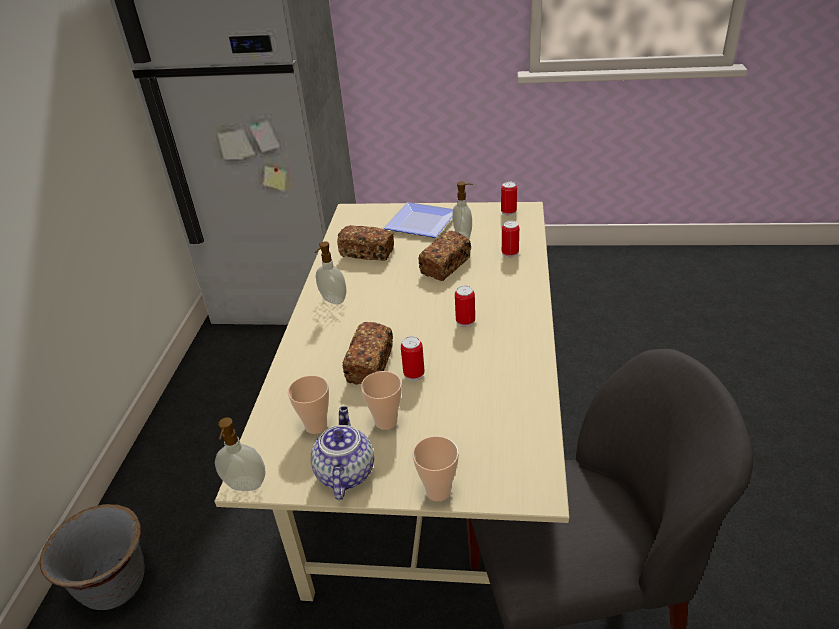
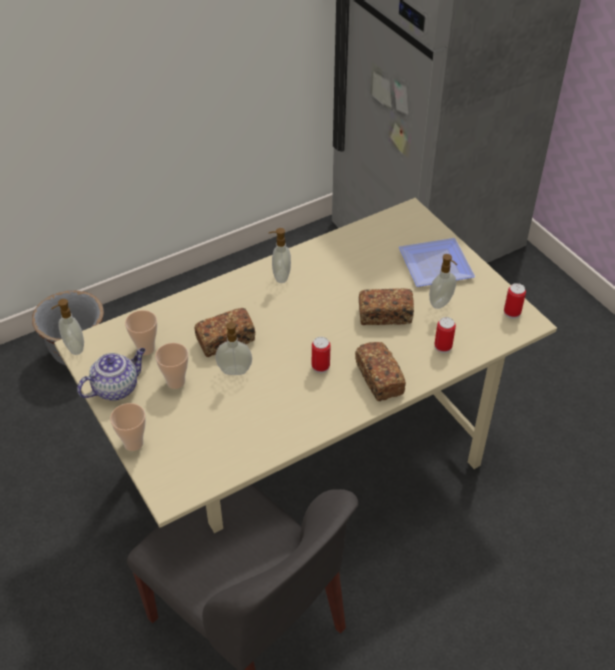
camera: 50 degrees right, 10 degrees up
bread [337,225,394,261] -> bread moved to [355,342,406,401]
can [401,336,425,381] -> soap dispenser [215,318,252,375]

